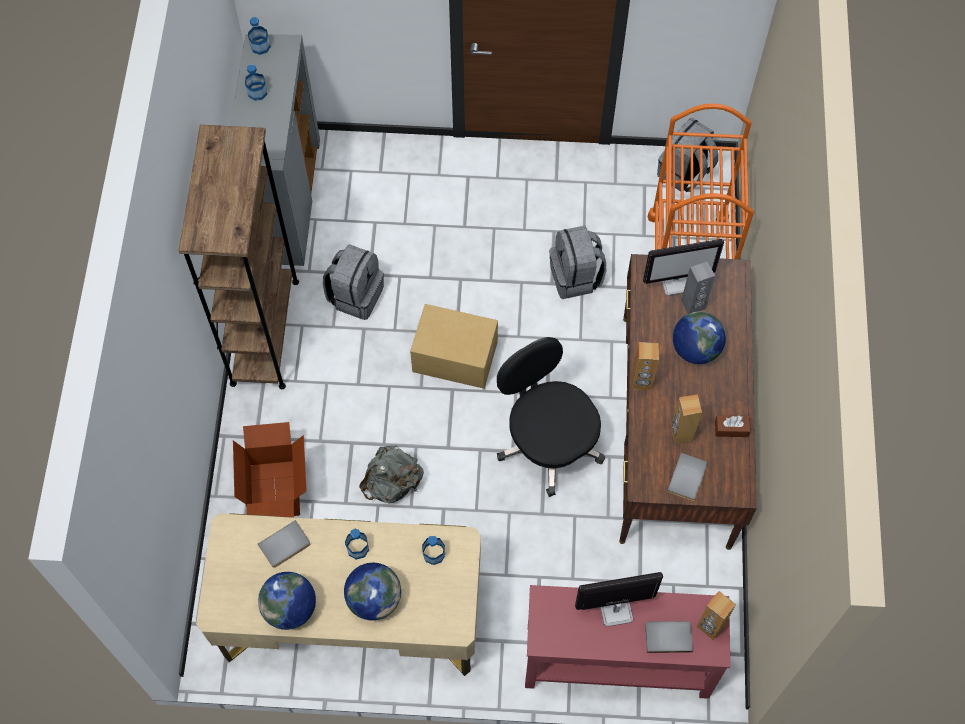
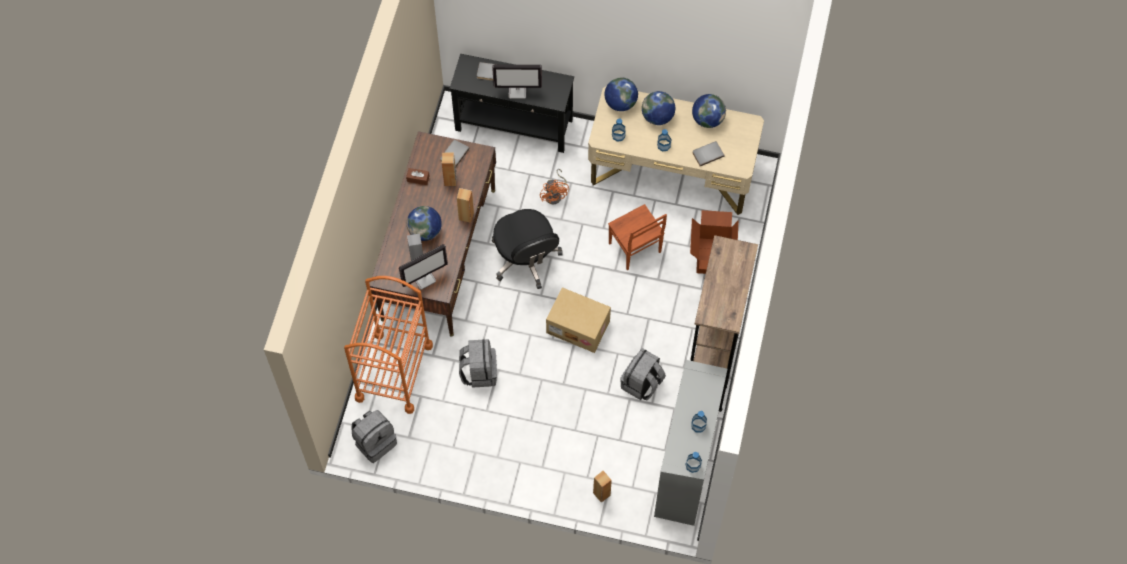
camera: 170 degrees left, 0 degrees up
grey backpack [359,445,424,503] -> brown chair [608,204,667,270]
red console table [525,585,730,699] -> black console table [450,54,574,153]
monitor [643,239,724,296] -> monitor turned 150 degrees clockwise [399,244,448,289]
brown speaker [697,591,736,640] -> brown speaker moved to [593,470,612,503]
none -> orange fan [540,169,569,205]
none -> globe [604,77,638,111]

